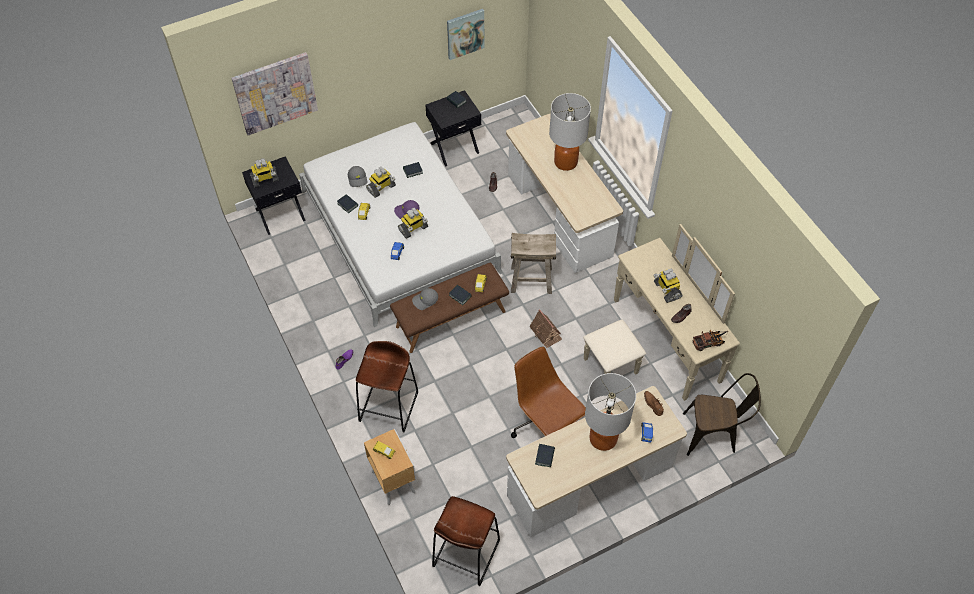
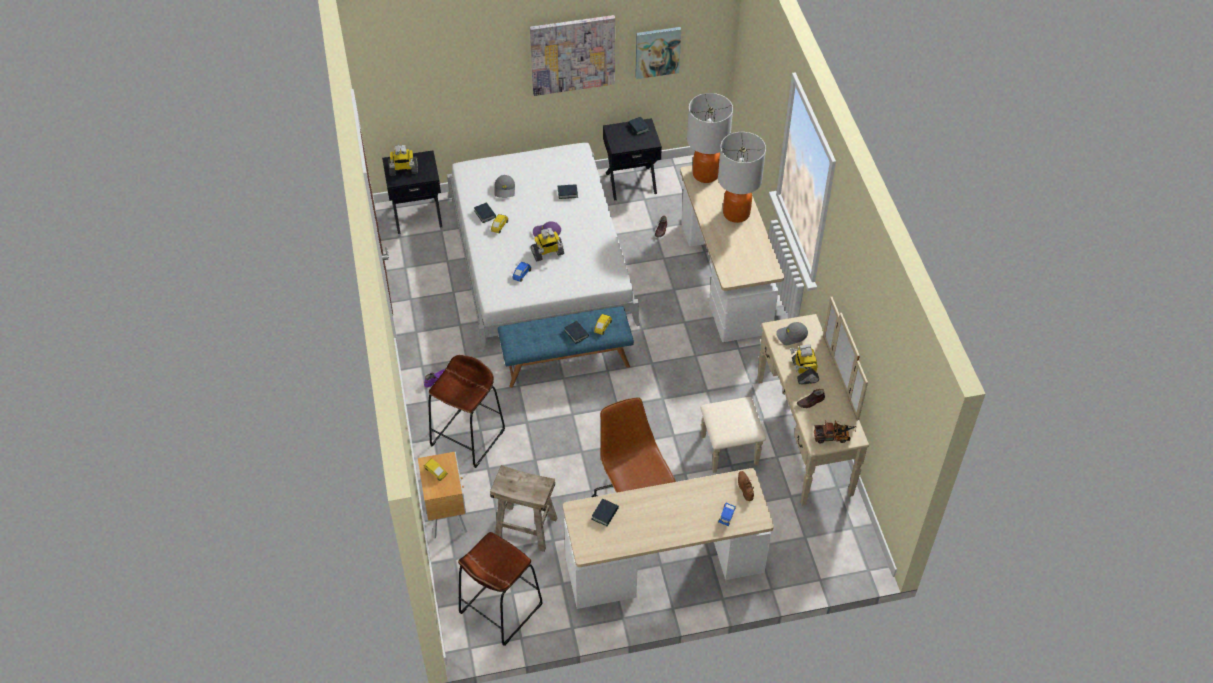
camera: 15 degrees right, 5 degrees down
picture [231,52,318,135] -> picture moved to [530,15,615,96]
toy robot [366,167,396,198] -> none
brown bench [390,263,509,353] -> blue bench [498,306,634,388]
grey cap [412,288,438,310] -> grey cap moved to [776,322,808,345]
beige stool [511,233,556,294] -> beige stool moved to [490,465,557,552]
toy house [529,309,562,348] -> none
table lamp [585,373,636,451] -> table lamp moved to [687,93,733,183]
brown chair [683,373,761,456] -> none

